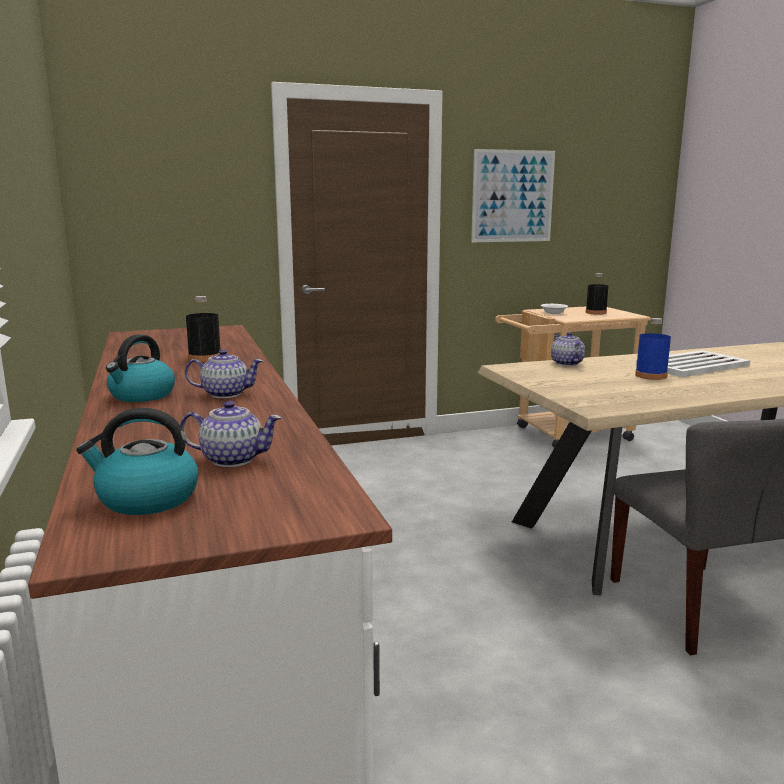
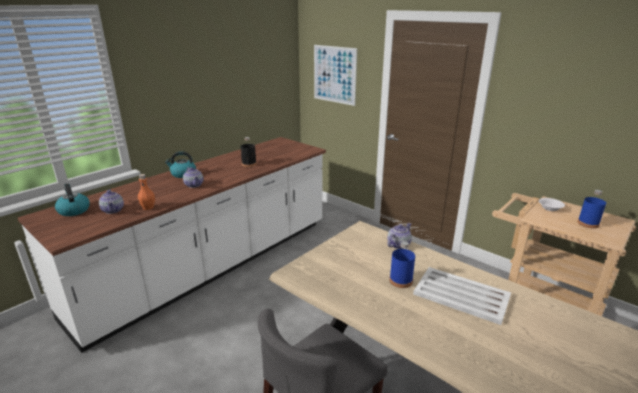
camera: 60 degrees right, 10 degrees up
picture [471,149,555,242] -> picture moved to [314,45,357,106]
black bottle [586,273,608,315] -> blue bottle [578,190,606,228]
none -> orange bottle [138,174,155,210]

